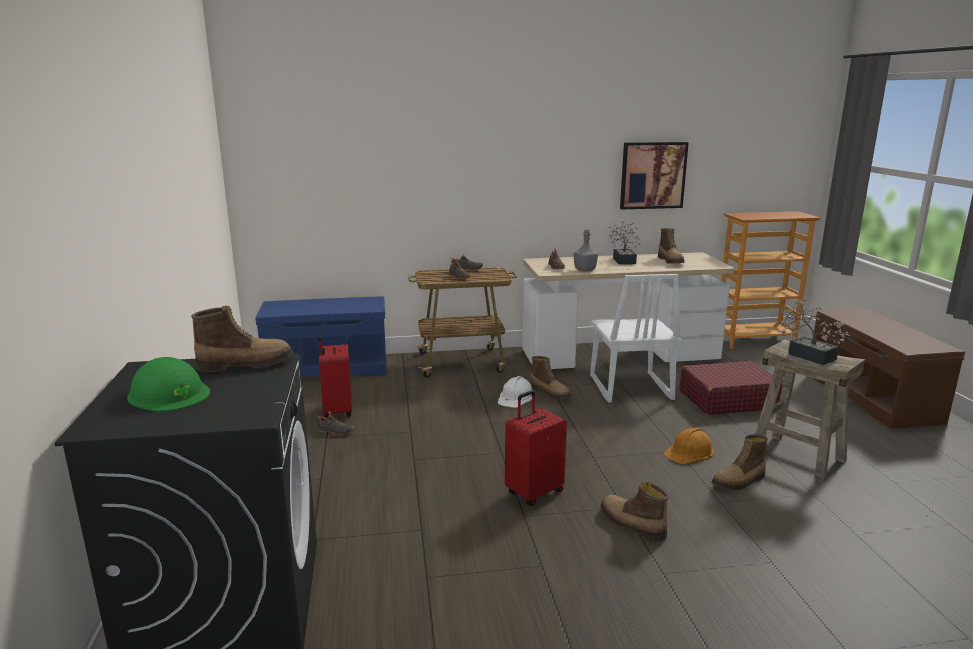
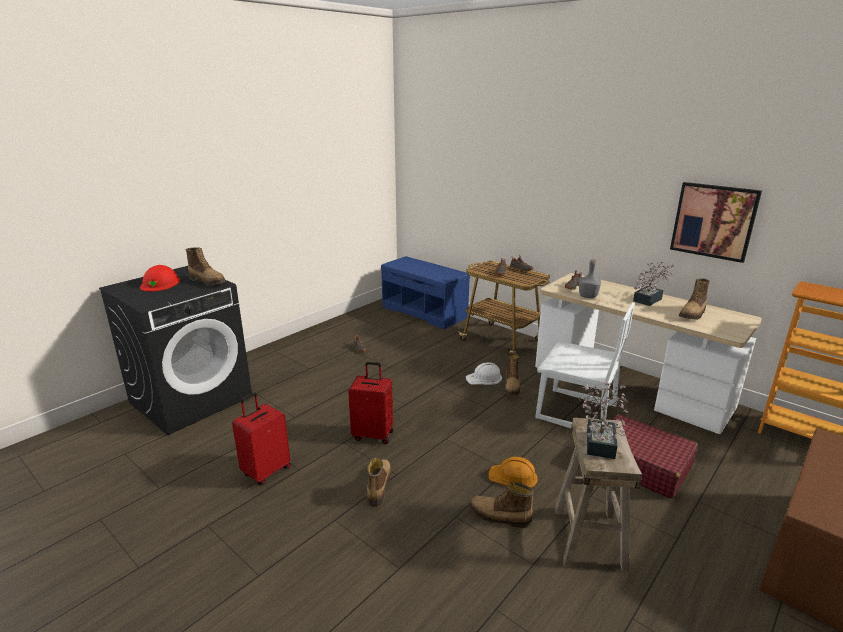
camera: 50 degrees right, 5 degrees up
green hard hat [127,357,210,412] -> red hard hat [140,265,180,291]
red suitcase [318,332,352,418] -> red suitcase moved to [232,393,291,485]
white chair [590,274,681,403] -> white chair turned 105 degrees counterclockwise [536,302,635,428]

